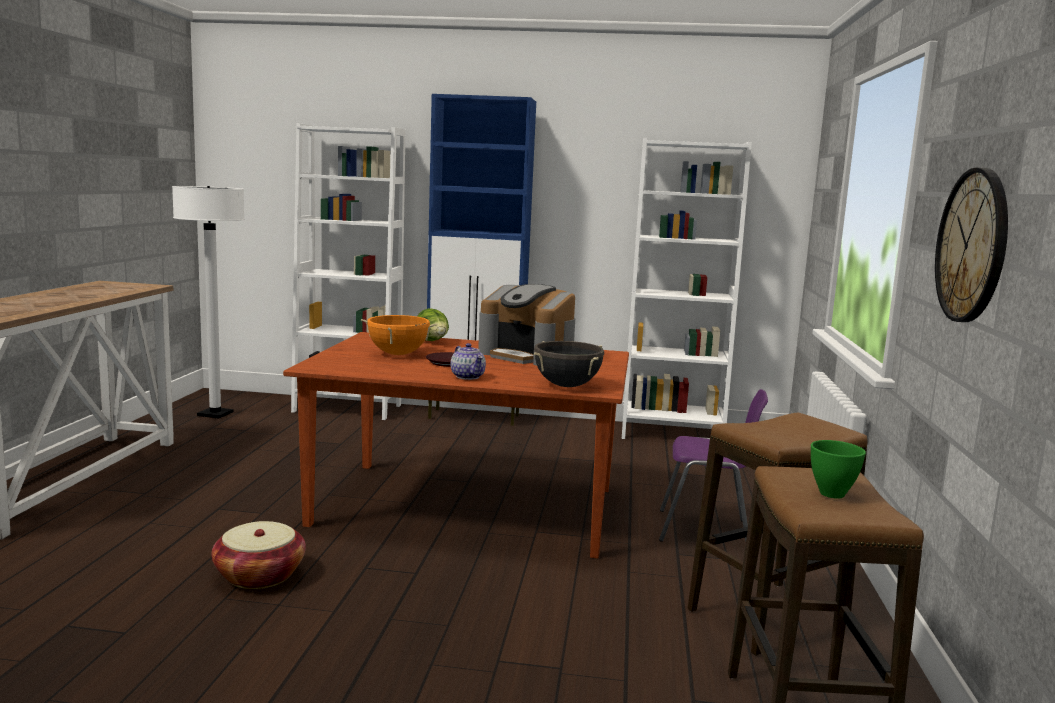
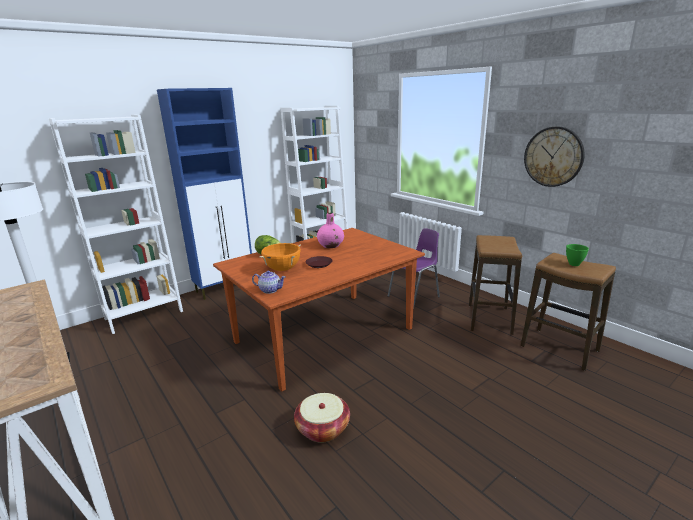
camera: 45 degrees left, 10 degrees up
teapot [451,343,486,380] -> teapot moved to [252,271,286,294]
coffee machine [478,284,575,366] -> pink vase [317,213,344,248]
black cooking pot [534,341,604,387] -> none

